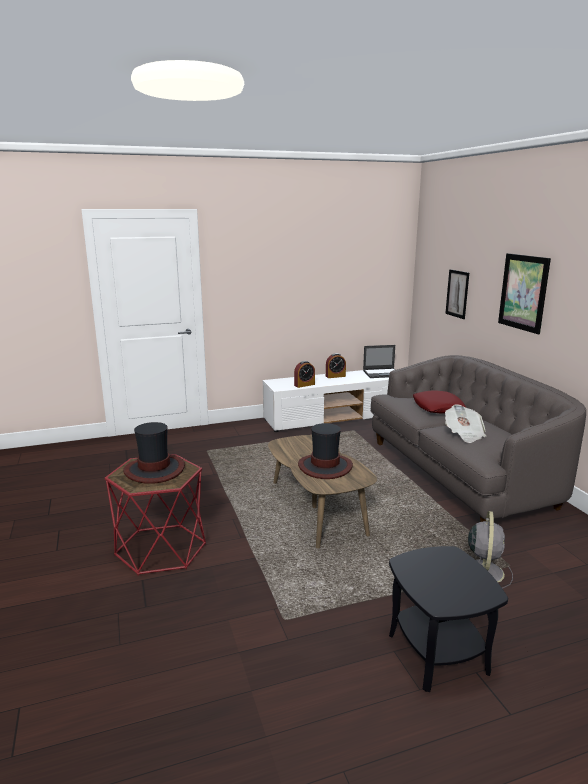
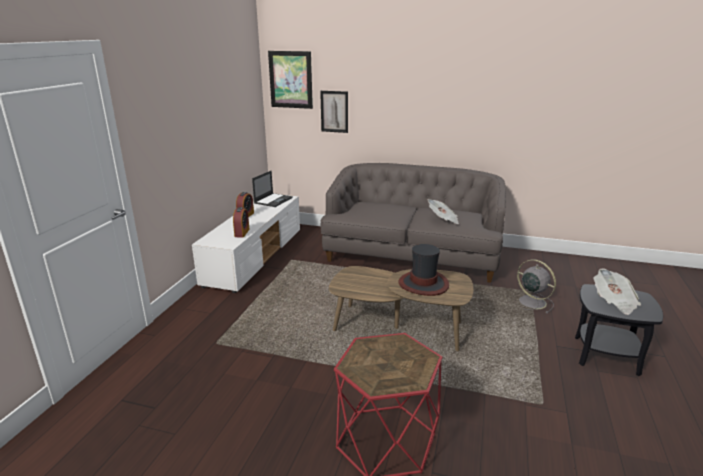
camera: 55 degrees left, 5 degrees up
hat [123,422,185,484] -> none
red pillow [413,391,466,413] -> none
picture [498,253,551,334] -> picture moved to [268,51,313,109]
none -> newspaper [593,268,641,315]

